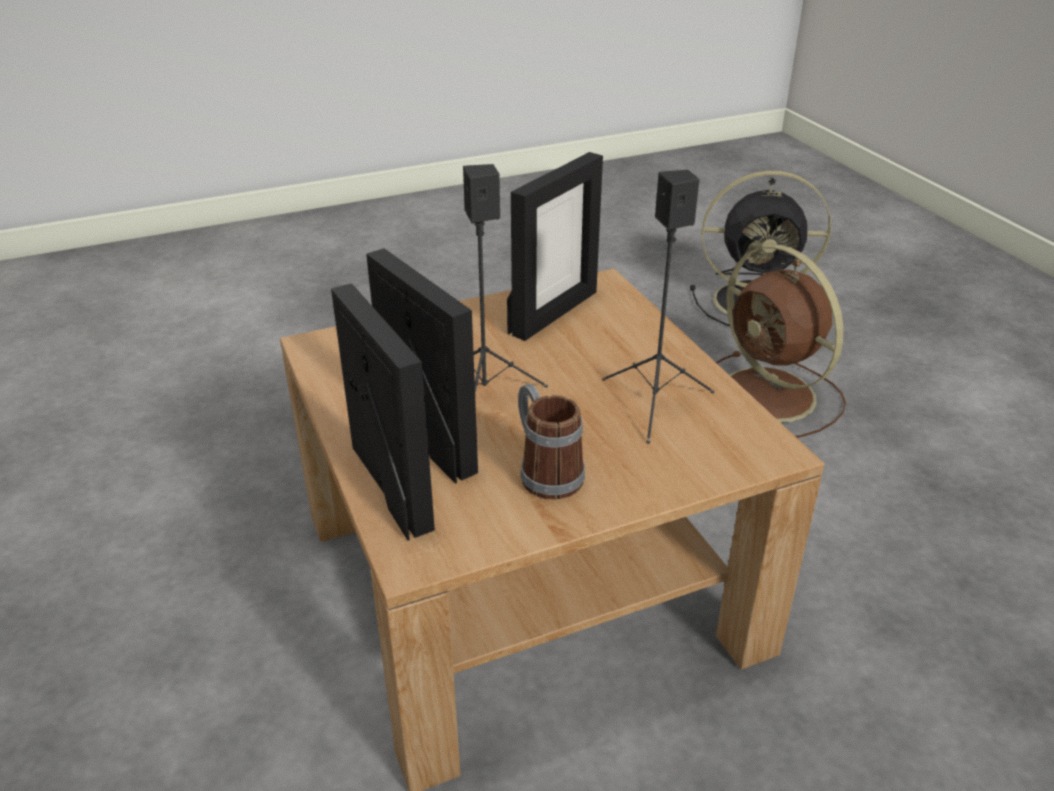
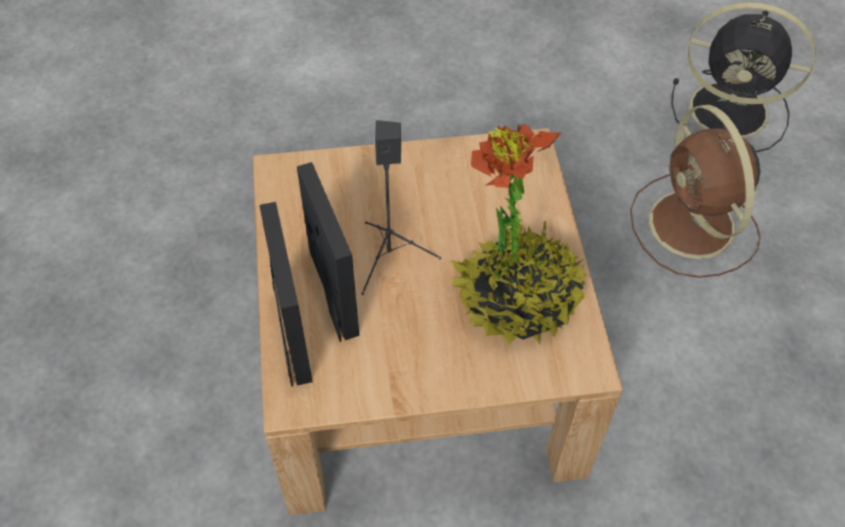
camera: 15 degrees right, 20 degrees up
picture frame [507,152,603,341] -> none
mug [518,384,585,500] -> none
black speaker [602,170,714,444] -> potted plant [451,124,588,345]

